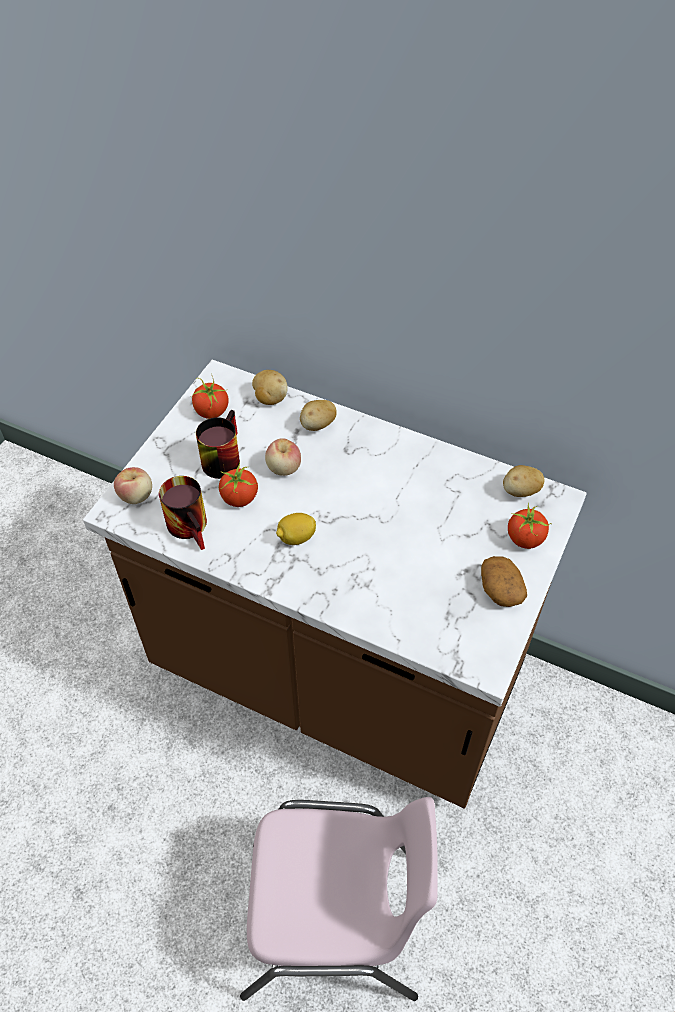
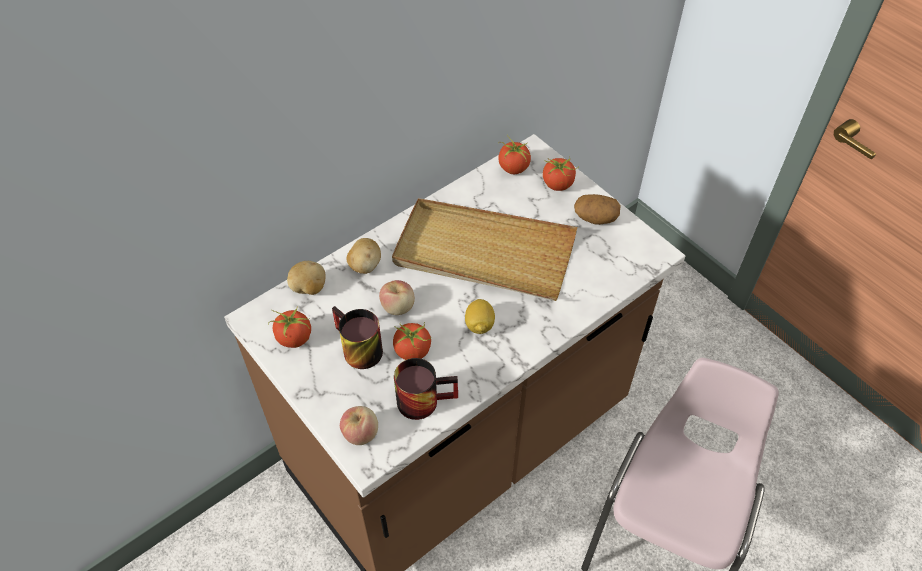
camera: 65 degrees left, 0 degrees up
potato [503,465,544,497] -> tomato [498,135,531,174]
none -> beige tray [392,198,577,301]

